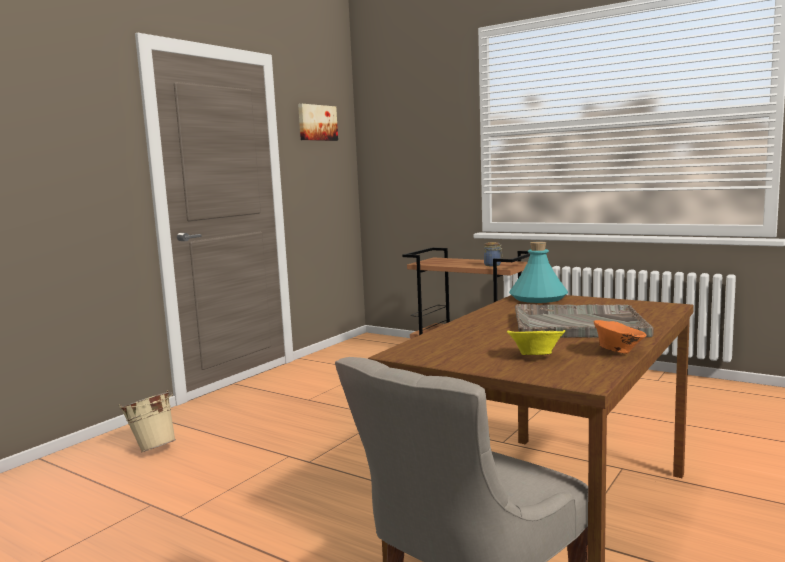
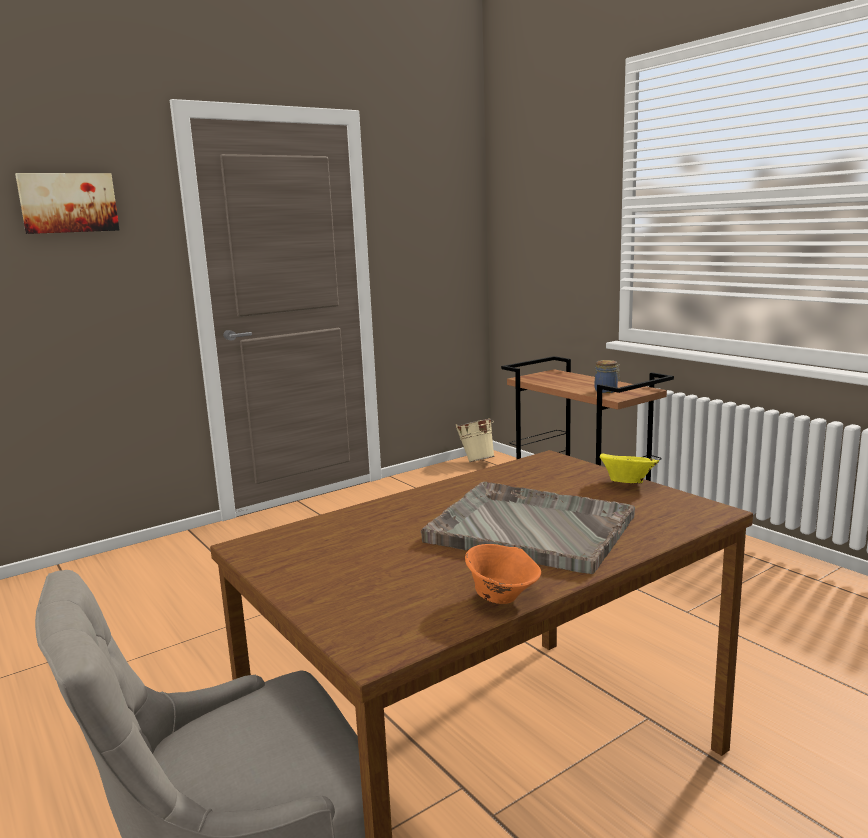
camera: 20 degrees right, 5 degrees up
beige bucket [119,390,176,452] -> beige bucket moved to [455,418,495,462]
picture [298,104,338,141] -> picture moved to [15,173,119,234]
yellow bowl [507,330,565,355] -> yellow bowl moved to [600,453,659,483]
turquoise bottle [509,242,568,303] -> none

